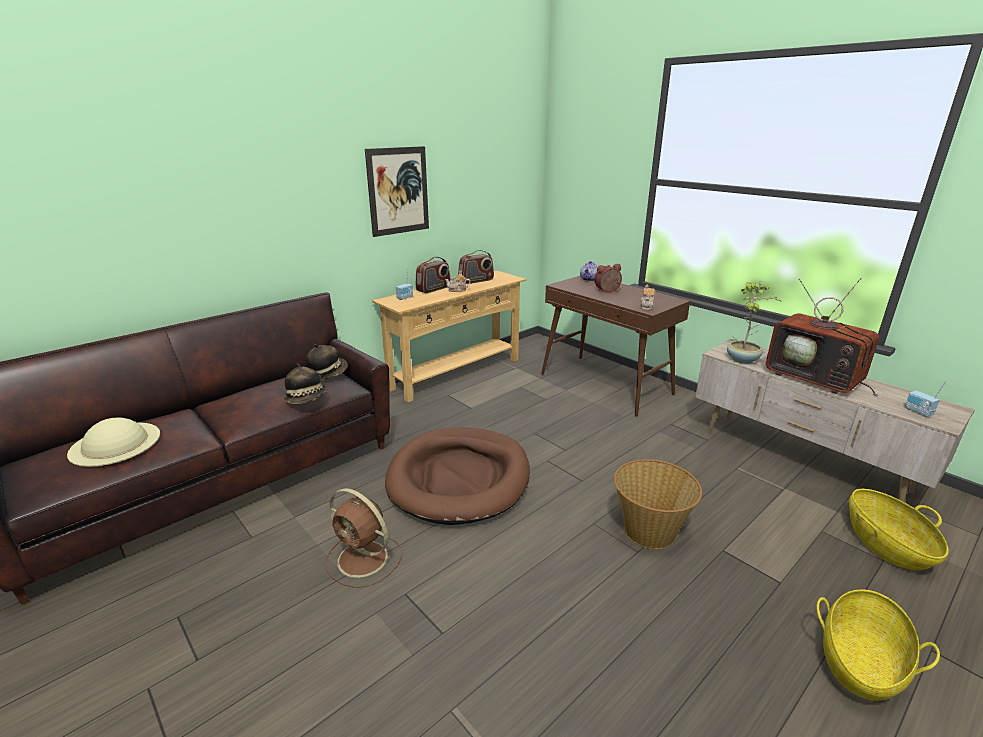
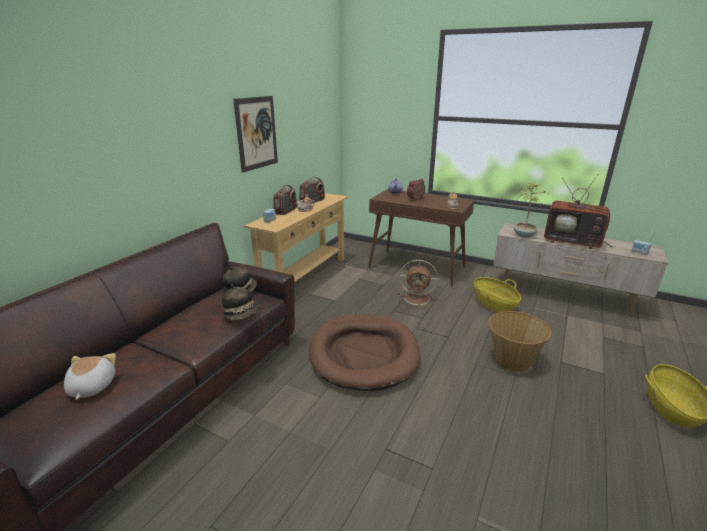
camera: 20 degrees left, 0 degrees up
beige hat [67,417,160,467] -> plush toy [64,353,116,400]
brown fan [326,488,402,588] -> brown fan moved to [398,260,438,308]
basket [849,489,949,570] -> basket moved to [474,277,521,312]

